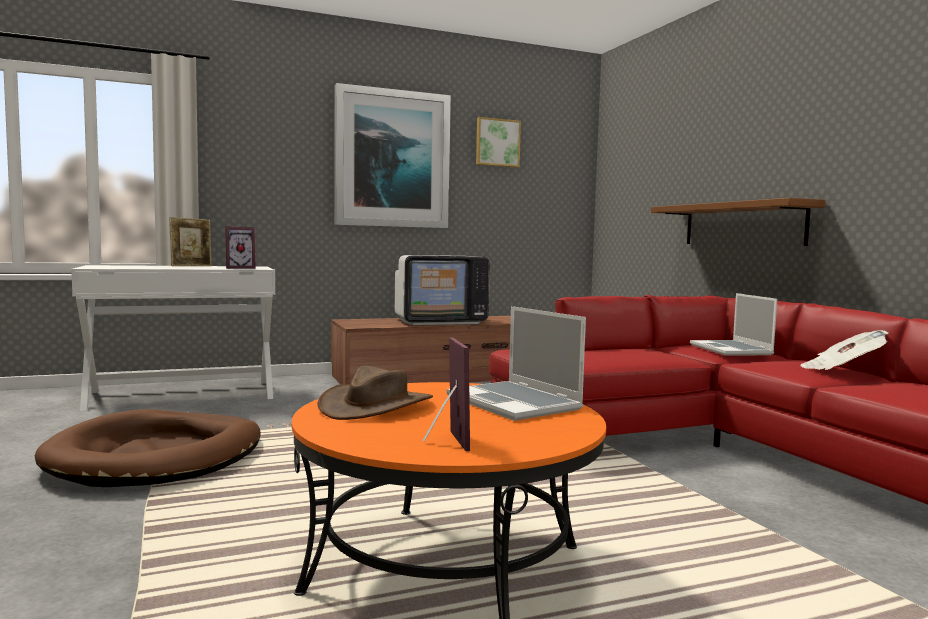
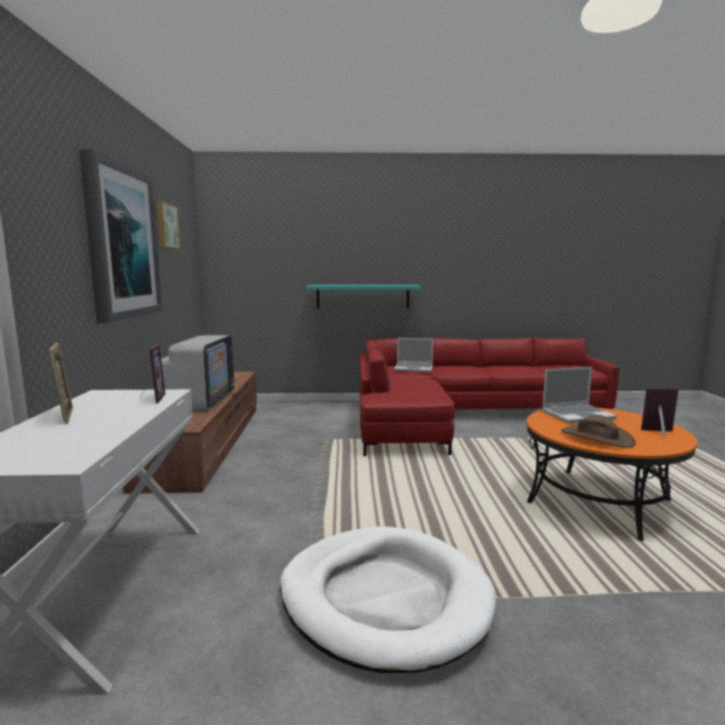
camera: 70 degrees left, 5 degrees up
brown dog bed [35,409,261,487] -> white dog bed [280,526,496,673]
brown shelf [651,198,826,246] -> turquoise shelf [306,285,421,308]
newspaper [801,330,888,370] -> none

